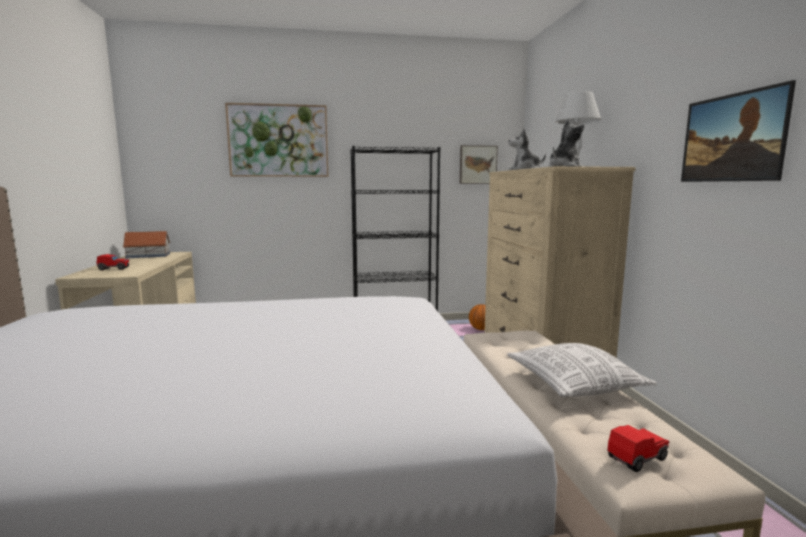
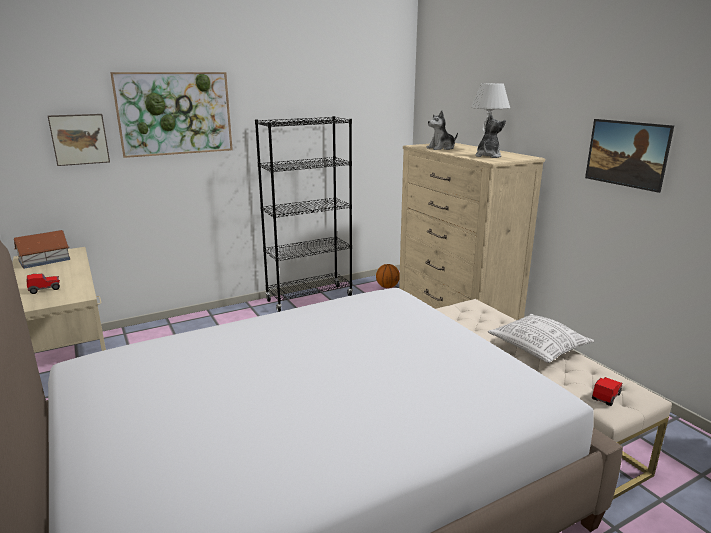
camera: 20 degrees left, 10 degrees up
picture [460,145,498,184] -> picture moved to [48,114,110,166]

